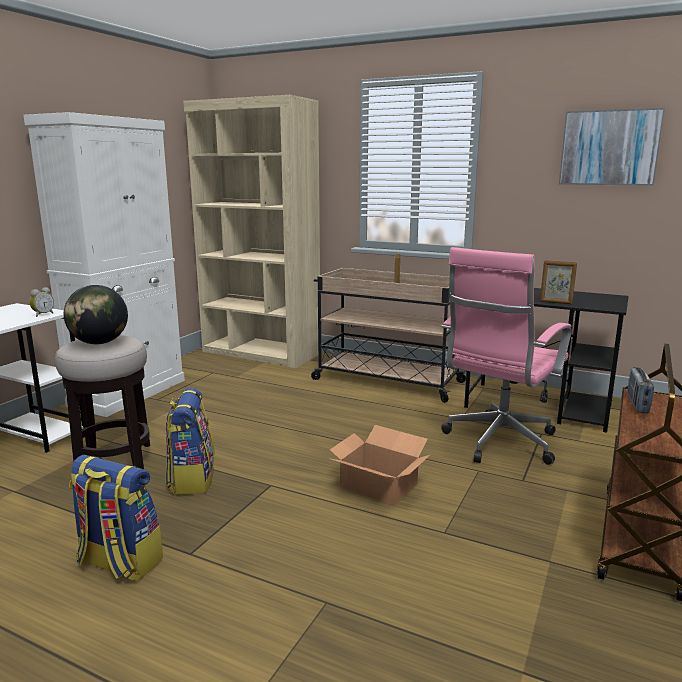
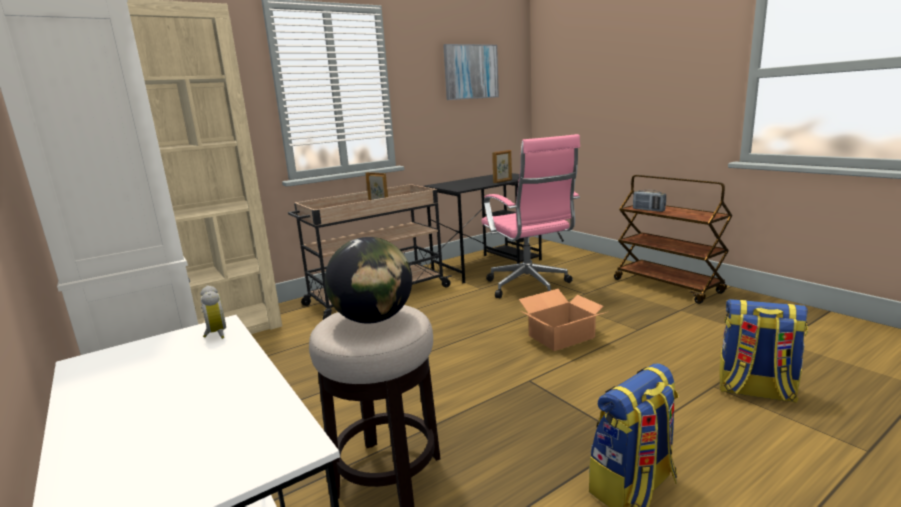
camera: 60 degrees left, 0 degrees up
backpack [166,388,215,495] -> backpack moved to [719,299,808,403]

